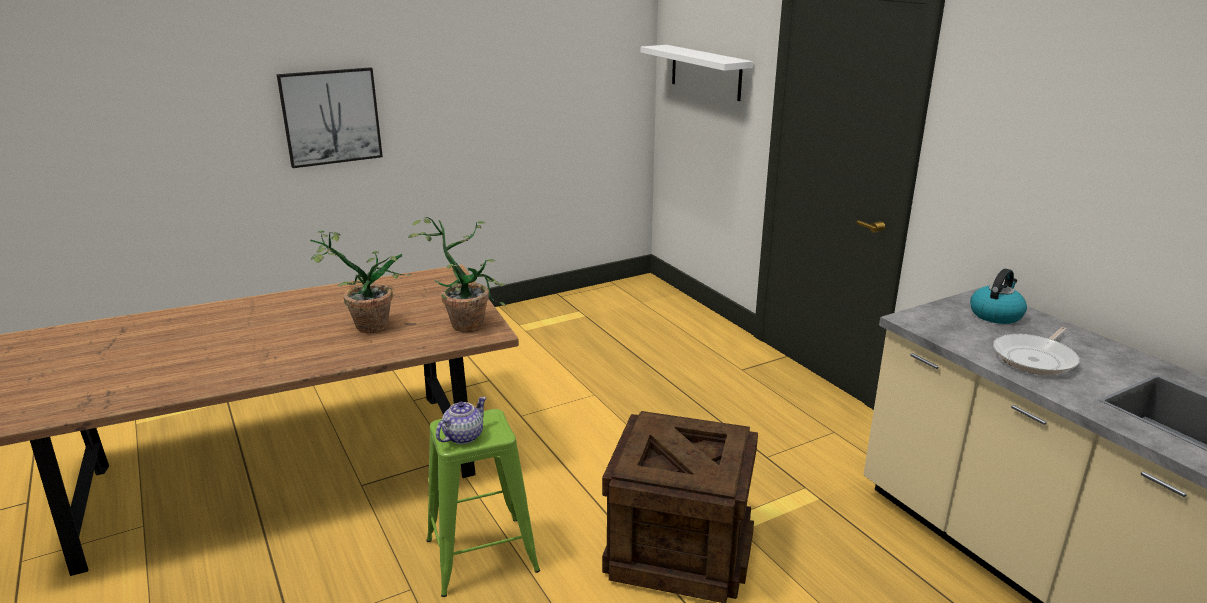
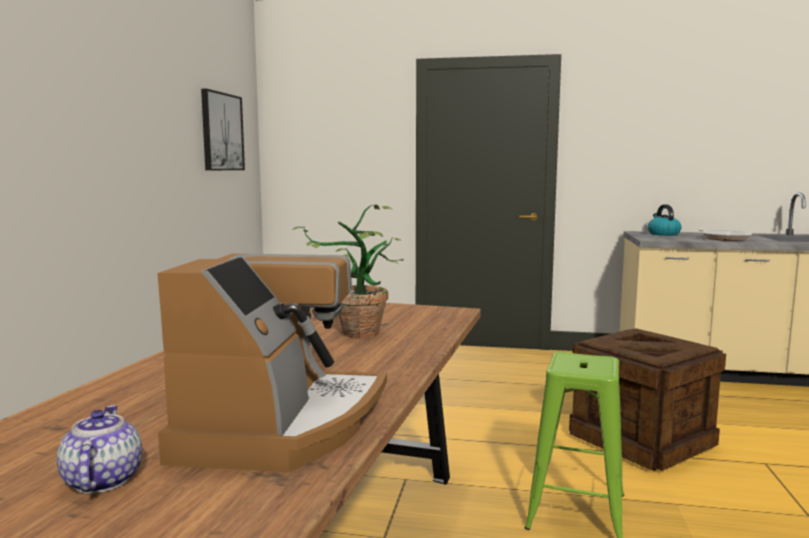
camera: 50 degrees left, 15 degrees down
picture [277,67,383,168] -> picture moved to [201,89,245,170]
potted plant [408,217,506,332] -> none
teapot [436,397,486,444] -> teapot moved to [57,405,142,493]
white shelf [641,45,753,101] -> none
none -> coffee machine [157,254,387,472]

